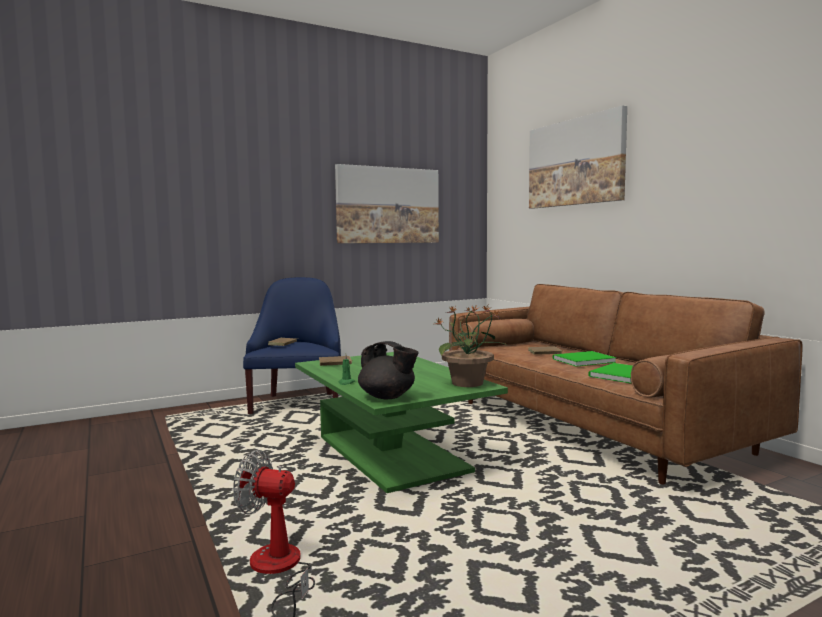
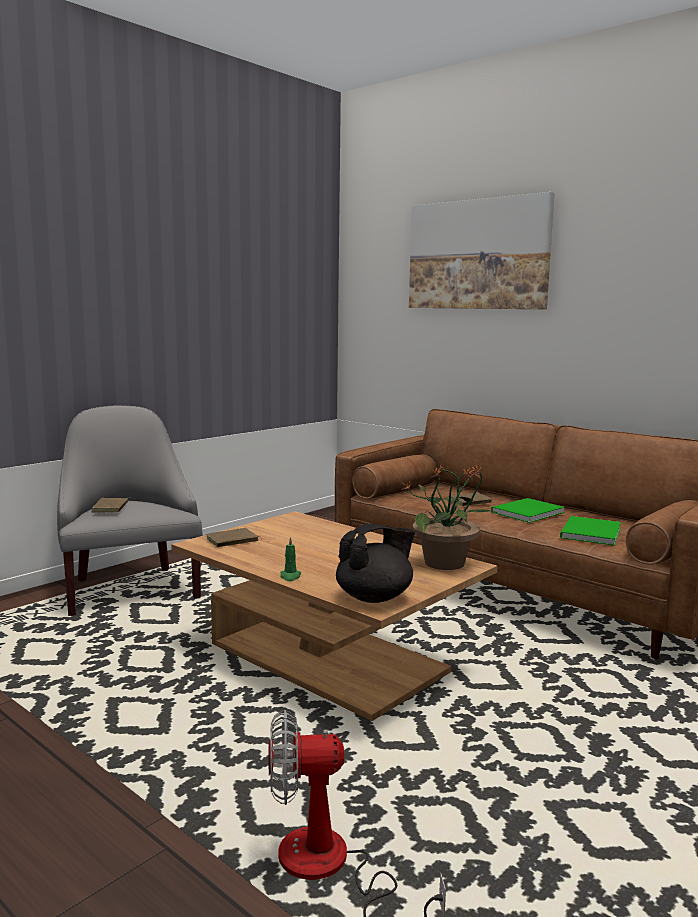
camera: 20 degrees left, 5 degrees up
blue armchair [243,277,341,414] -> grey armchair [57,405,202,616]
green coffee table [295,352,508,493] -> brown coffee table [171,511,497,721]
picture [335,164,439,243] -> none
black teapot [358,341,419,400] -> black teapot turned 45 degrees counterclockwise [336,524,415,603]

